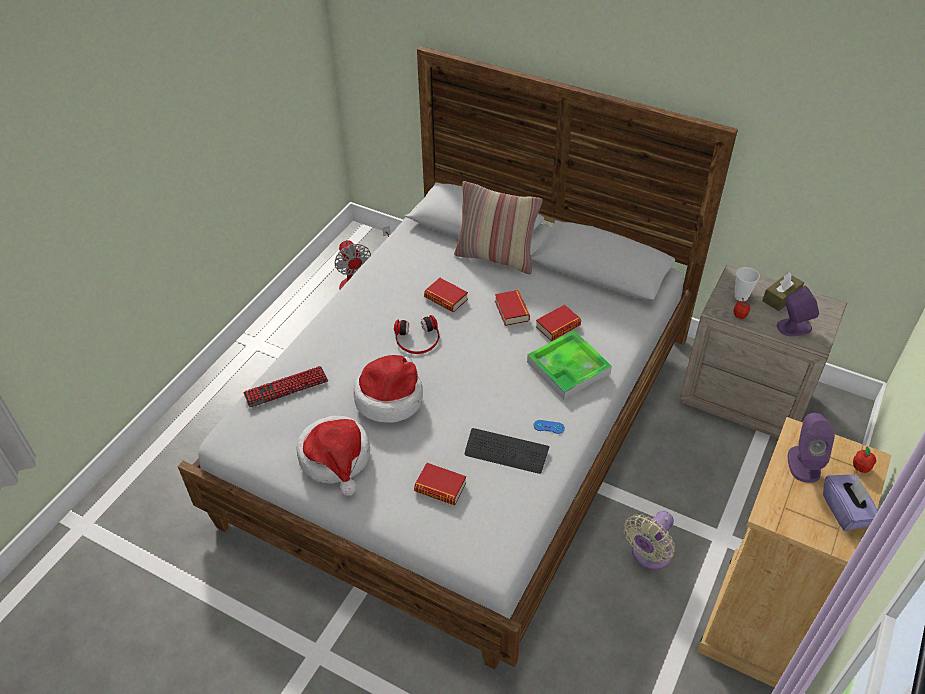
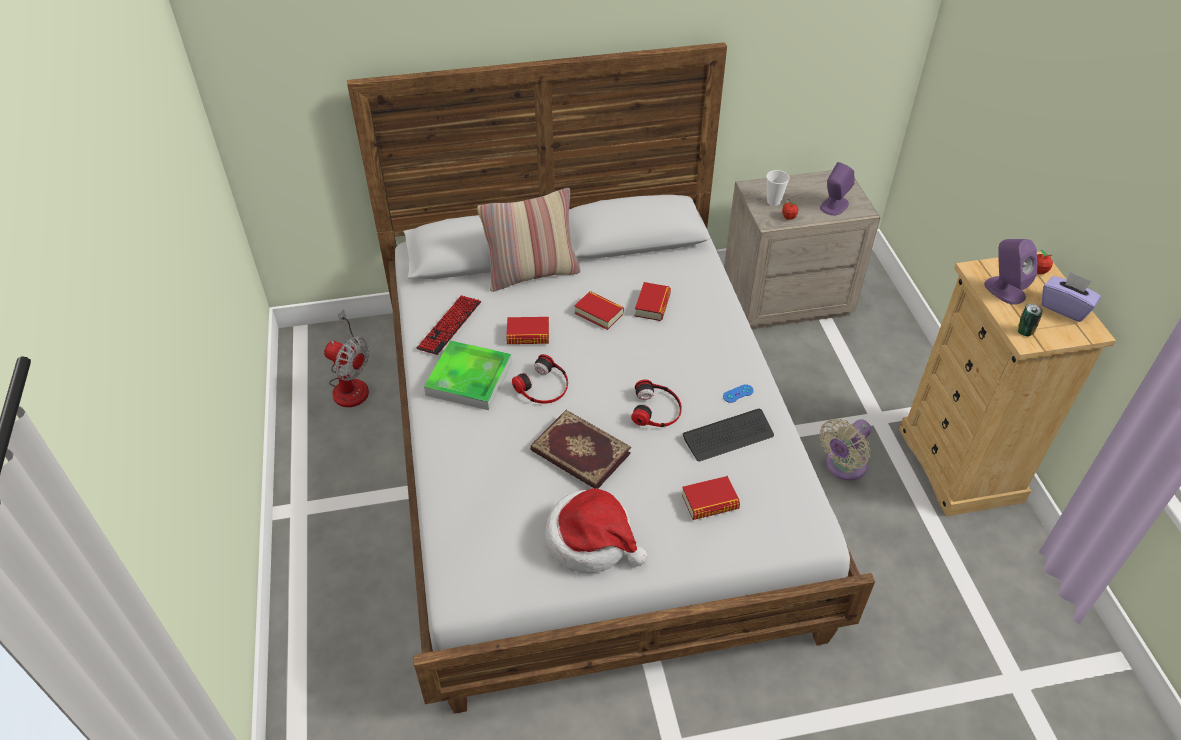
camera: 40 degrees left, 0 degrees up
keyboard [243,366,328,408] -> keyboard moved to [416,295,481,355]
hat [353,355,423,423] -> book [530,410,631,489]
tray [527,331,612,400] -> tray moved to [424,341,512,410]
beige fan [624,511,675,570] -> beige fan turned 45 degrees clockwise [820,419,871,481]
brown tissue box [762,272,804,311] -> none
none -> headphones [631,379,682,427]
none -> can [1018,304,1042,336]

